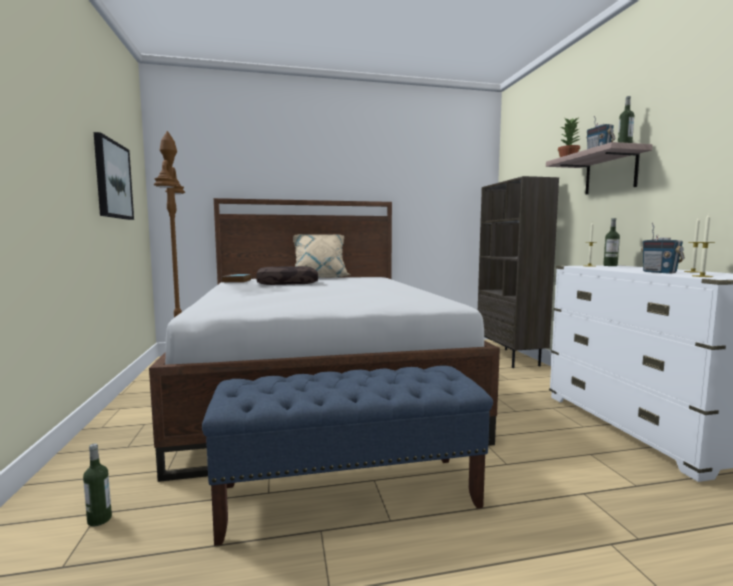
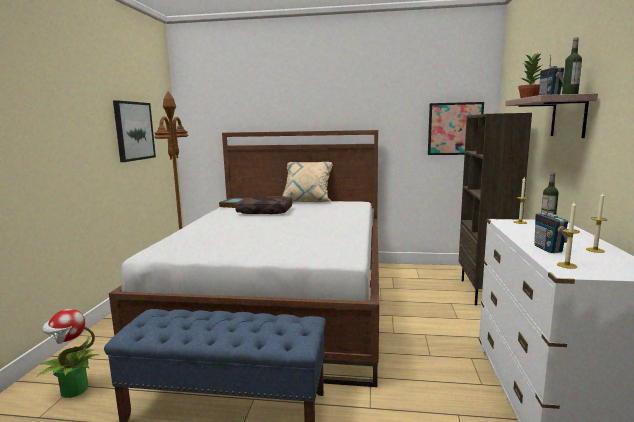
camera: 20 degrees right, 5 degrees up
bottle [83,443,112,527] -> potted plant [36,309,100,398]
none -> picture [428,102,484,155]

